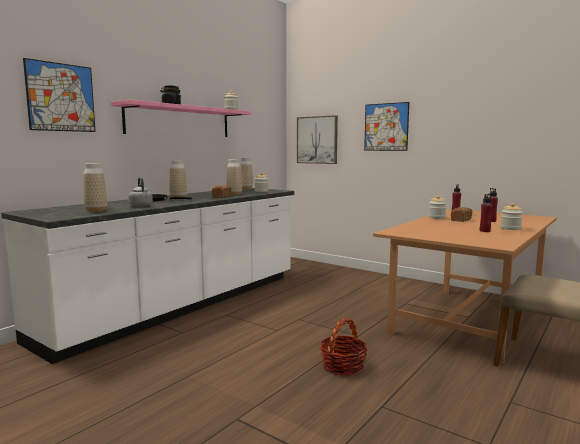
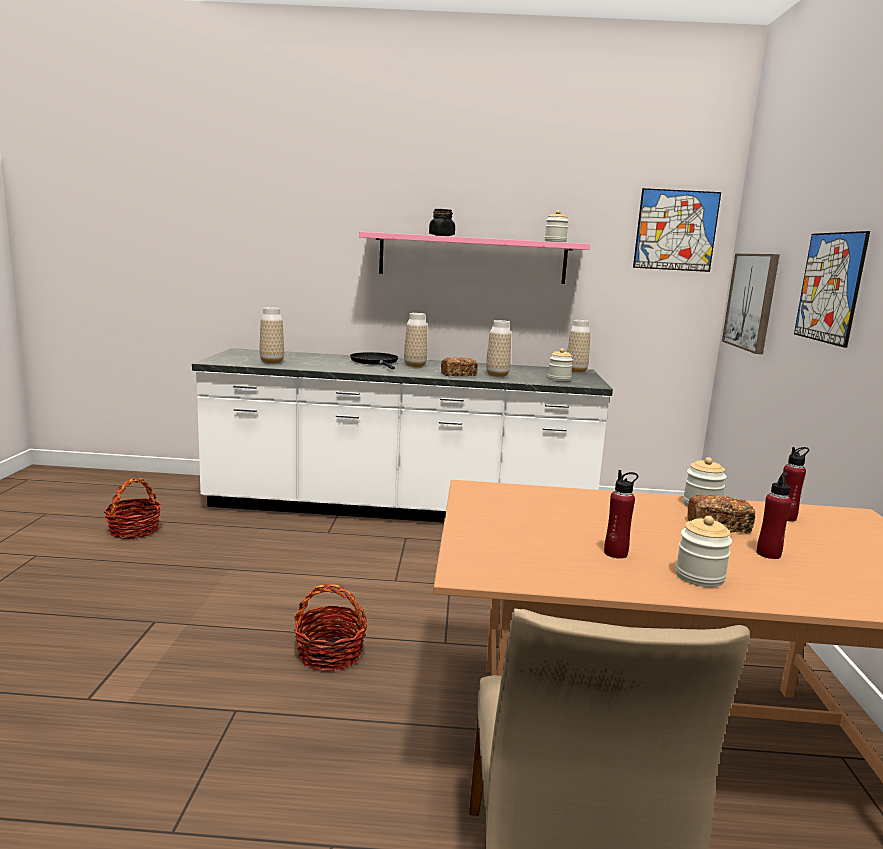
camera: 55 degrees right, 5 degrees up
picture [23,58,96,132] -> picture moved to [633,188,721,272]
grey kettle [128,177,153,207] -> none
none -> basket [103,478,161,539]

